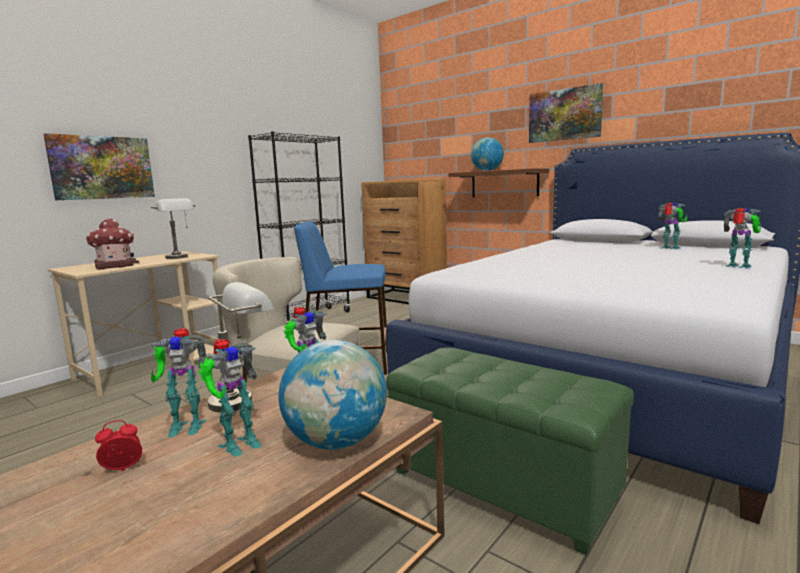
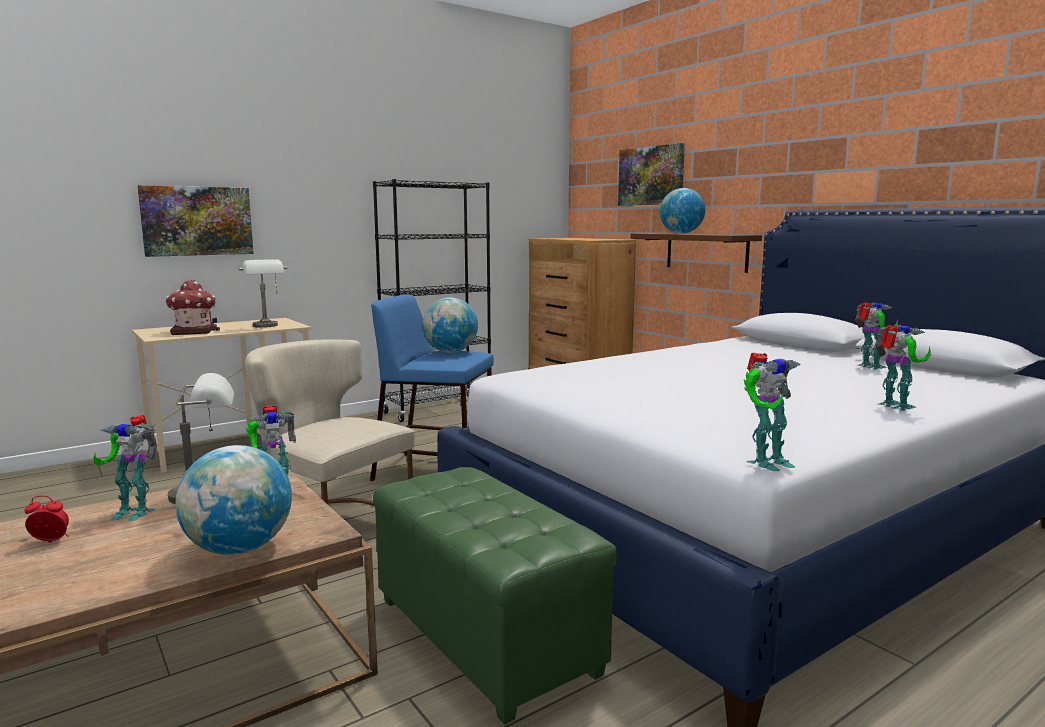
camera: 15 degrees right, 0 degrees up
toy robot [198,339,262,457] -> toy robot moved to [744,353,800,471]
picture [529,83,603,143] -> picture moved to [618,143,685,206]
none -> globe [423,297,478,353]

